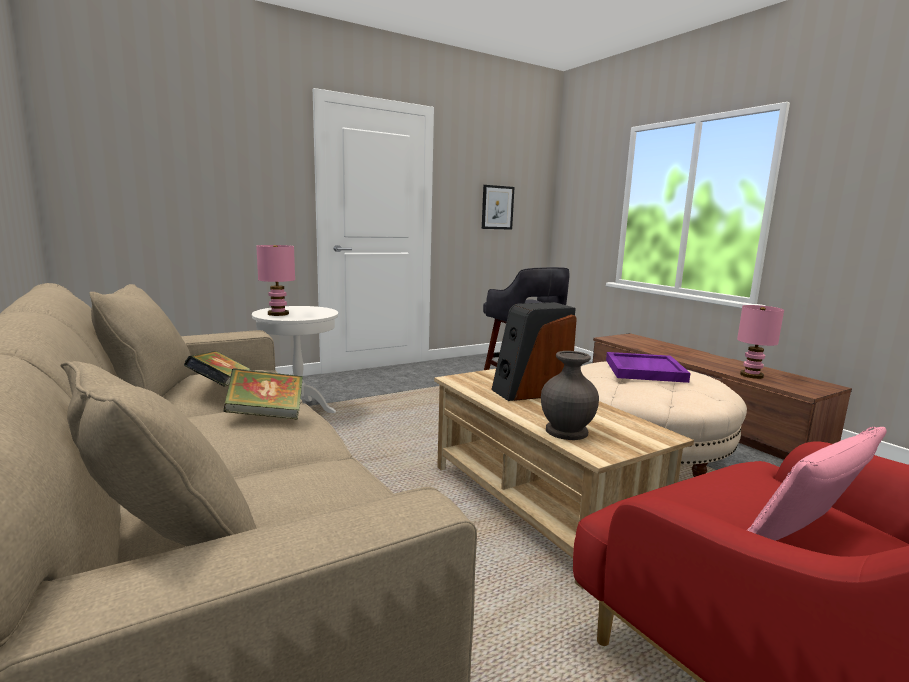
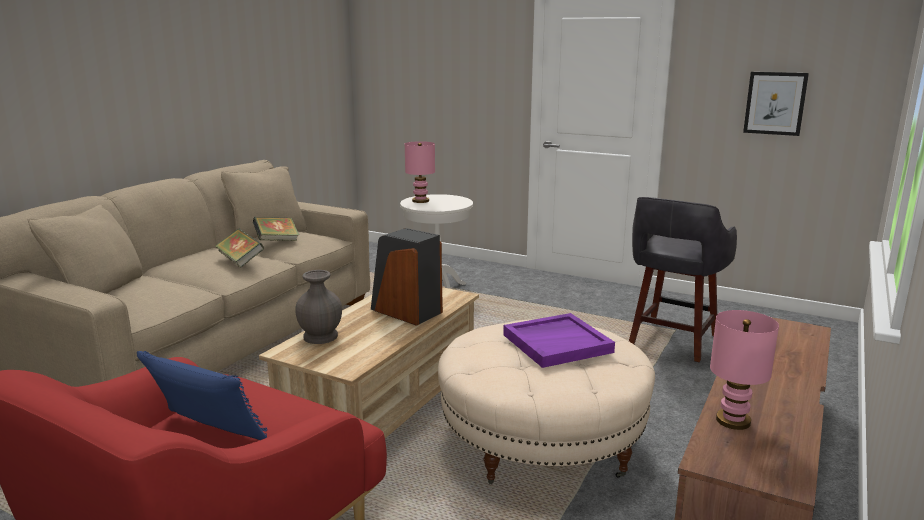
camera: 60 degrees right, 5 degrees up
pink pillow [747,427,887,541] -> blue pillow [137,351,267,440]

